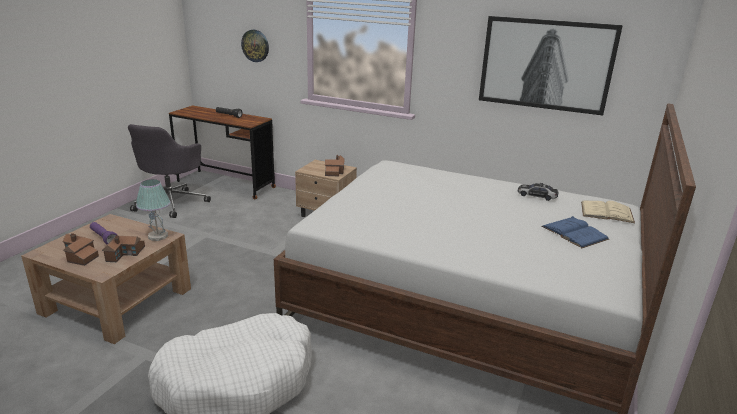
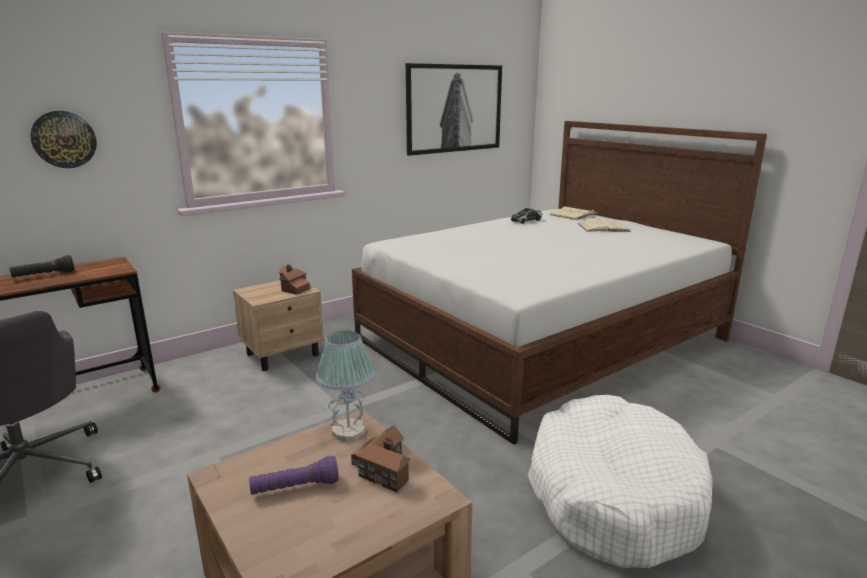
camera: 60 degrees left, 5 degrees down
toy house [62,233,99,266] -> none
blue book [541,216,609,248] -> beige book [578,218,631,232]

